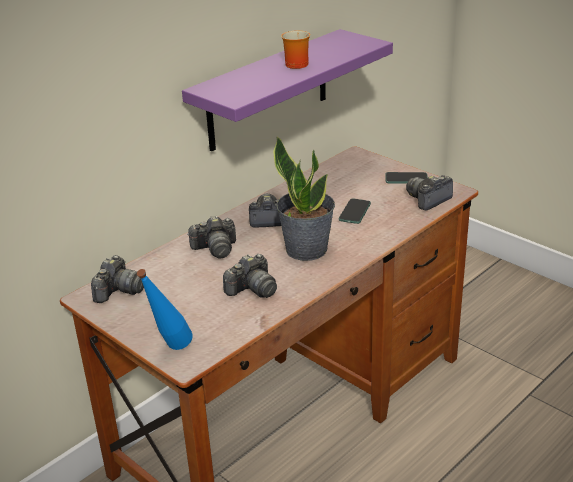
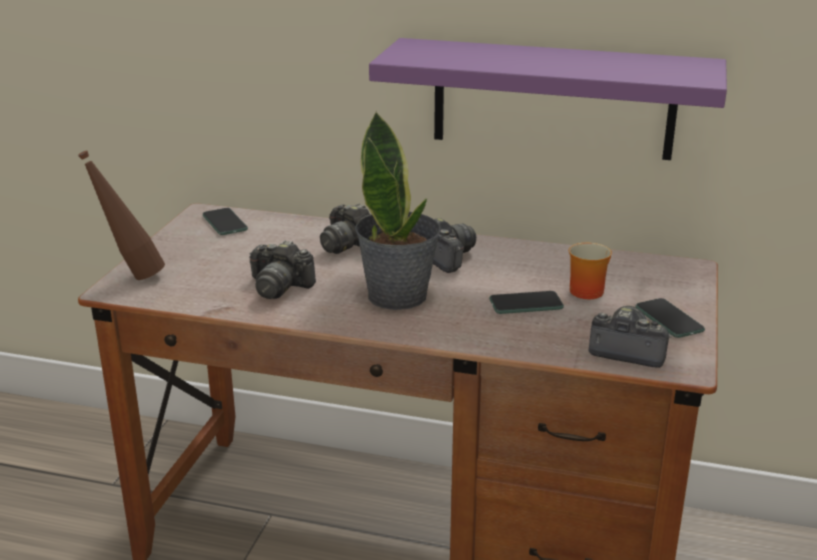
camera: 60 degrees right, 5 degrees down
camera [91,255,144,303] -> phone [203,208,248,235]
blue bottle [137,269,193,350] -> brown bottle [78,150,165,280]
mug [281,31,310,69] -> mug moved to [569,243,612,299]

